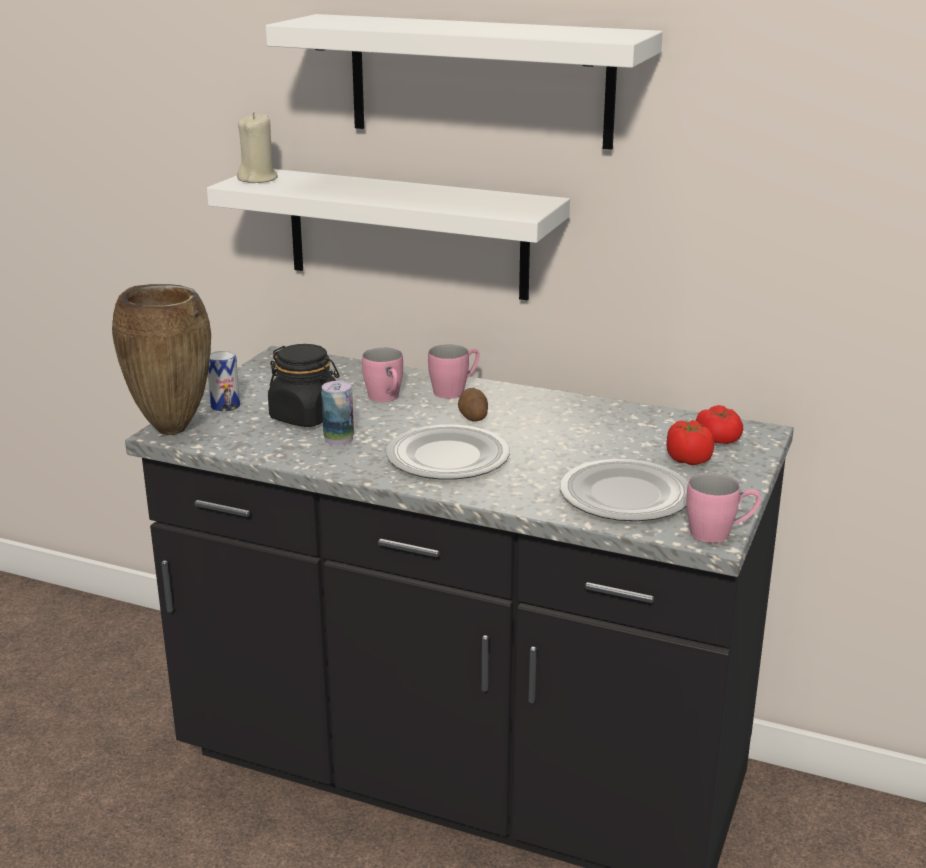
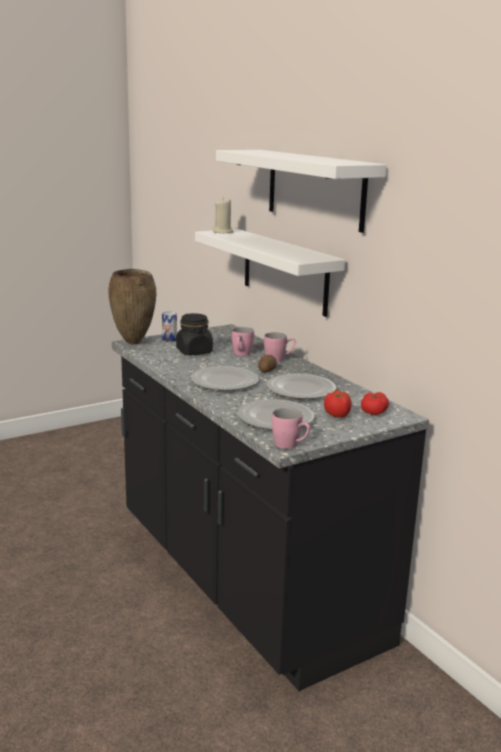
camera: 35 degrees right, 5 degrees down
can [321,381,354,446] -> none
none -> plate [267,374,336,399]

